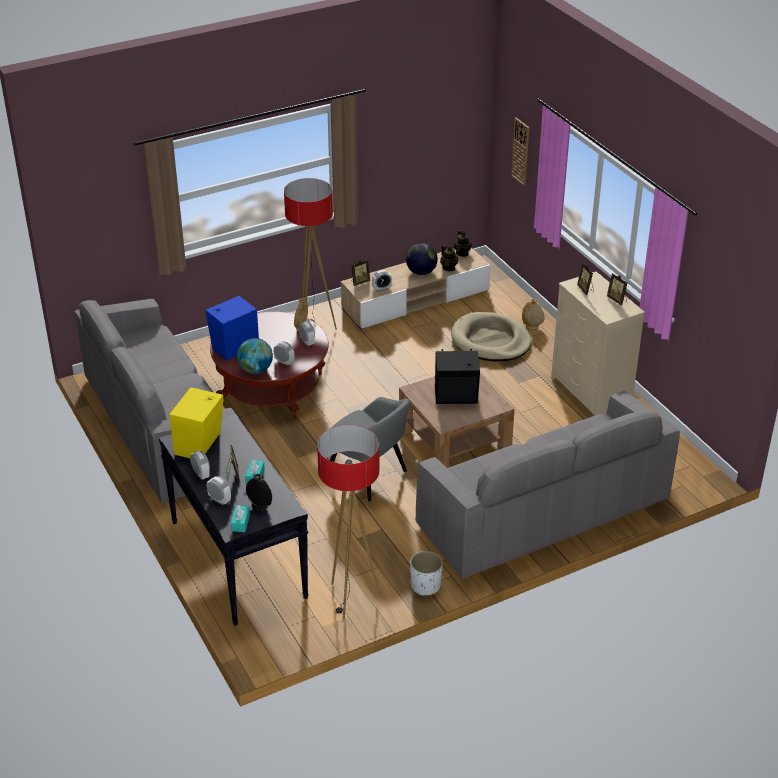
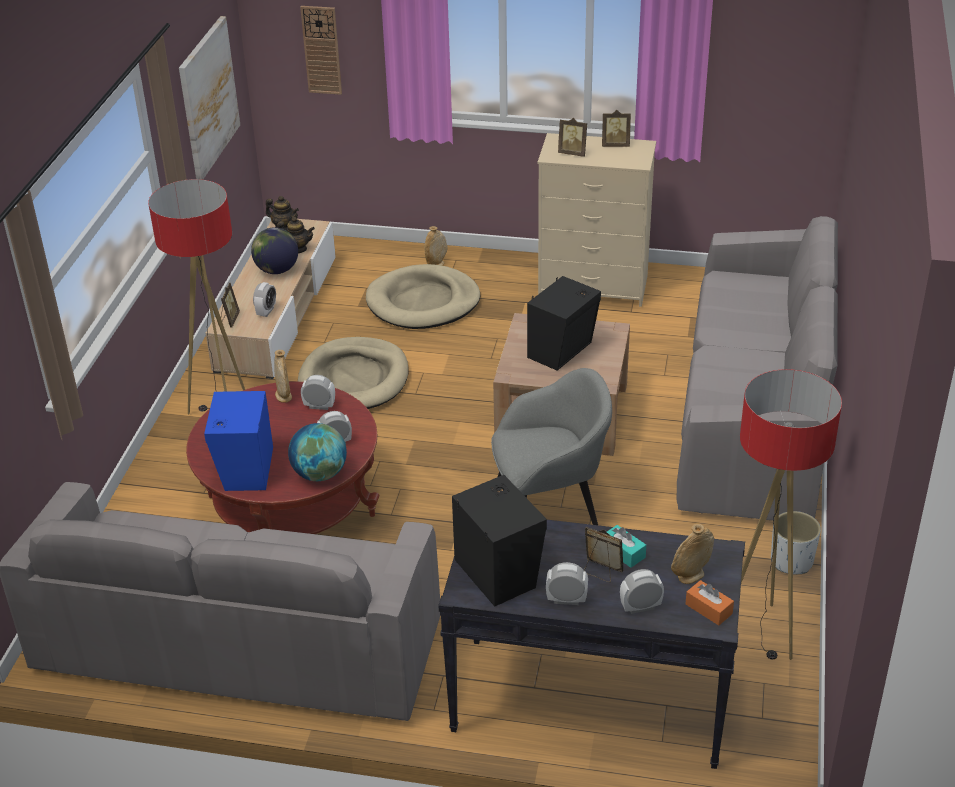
camera: 50 degrees left, 0 degrees up
yellow speaker [169,387,224,458] -> black speaker [452,475,547,606]
turquoise tissue box [231,505,250,532] -> orange tissue box [685,580,734,625]
black vase [246,474,272,511] -> beige vase [671,523,714,584]
none -> picture [179,16,240,180]
none -> beige dog bed [298,337,408,409]

